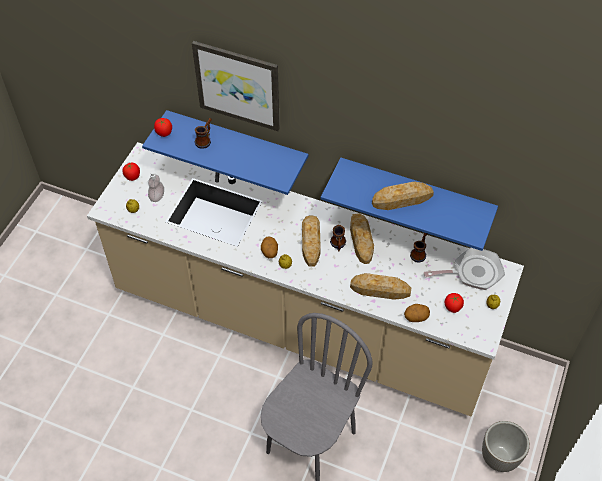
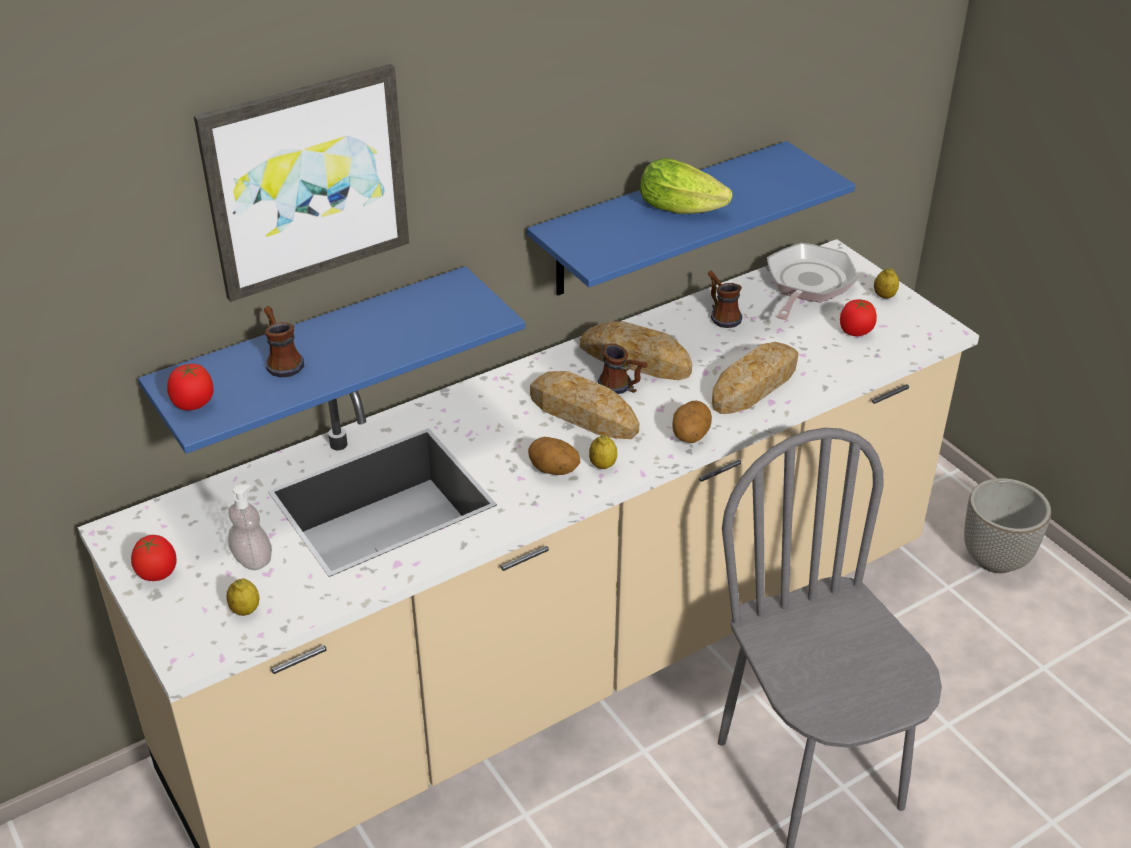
camera: 55 degrees left, 15 degrees down
bread [372,181,434,210] -> lettuce [640,158,732,214]
potato [404,304,430,322] -> potato moved to [672,400,712,443]

